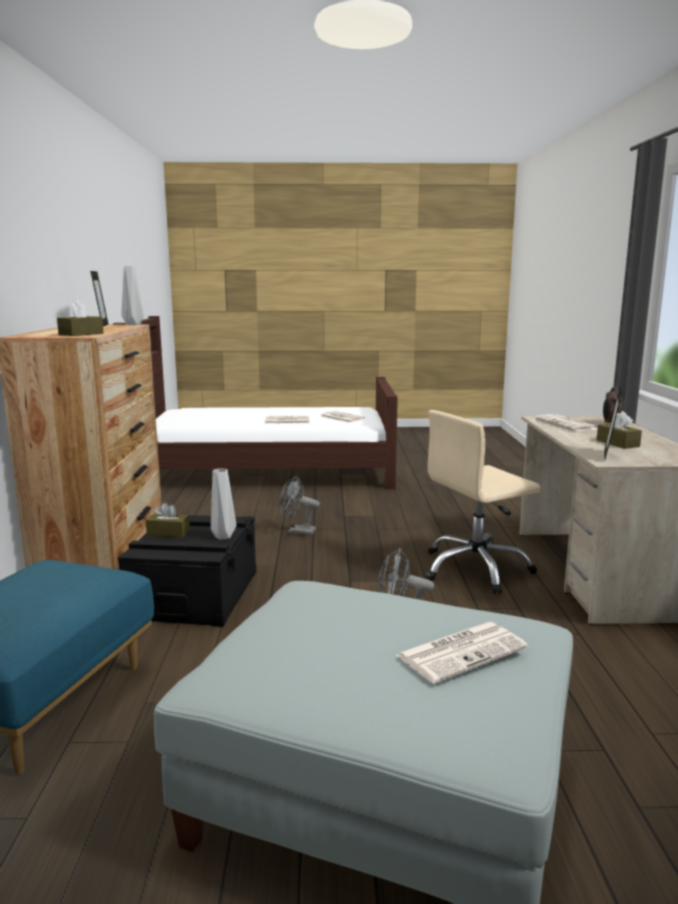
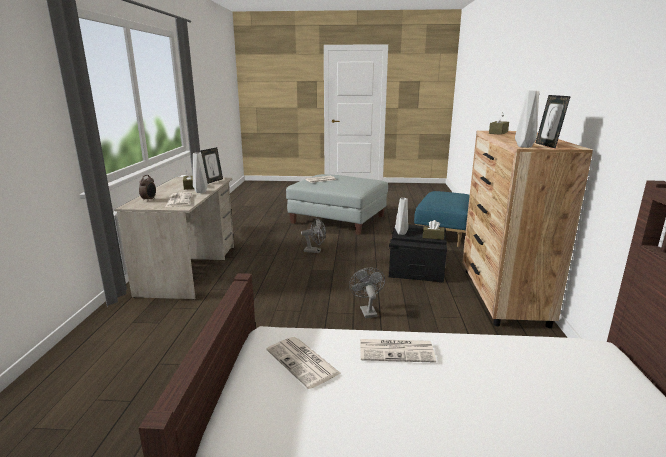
camera: 175 degrees left, 5 degrees up
grey fan [279,476,320,535] -> grey fan turned 120 degrees counterclockwise [349,268,385,318]
beige office chair [426,410,541,594] -> none
none -> grey vase [193,152,208,193]

